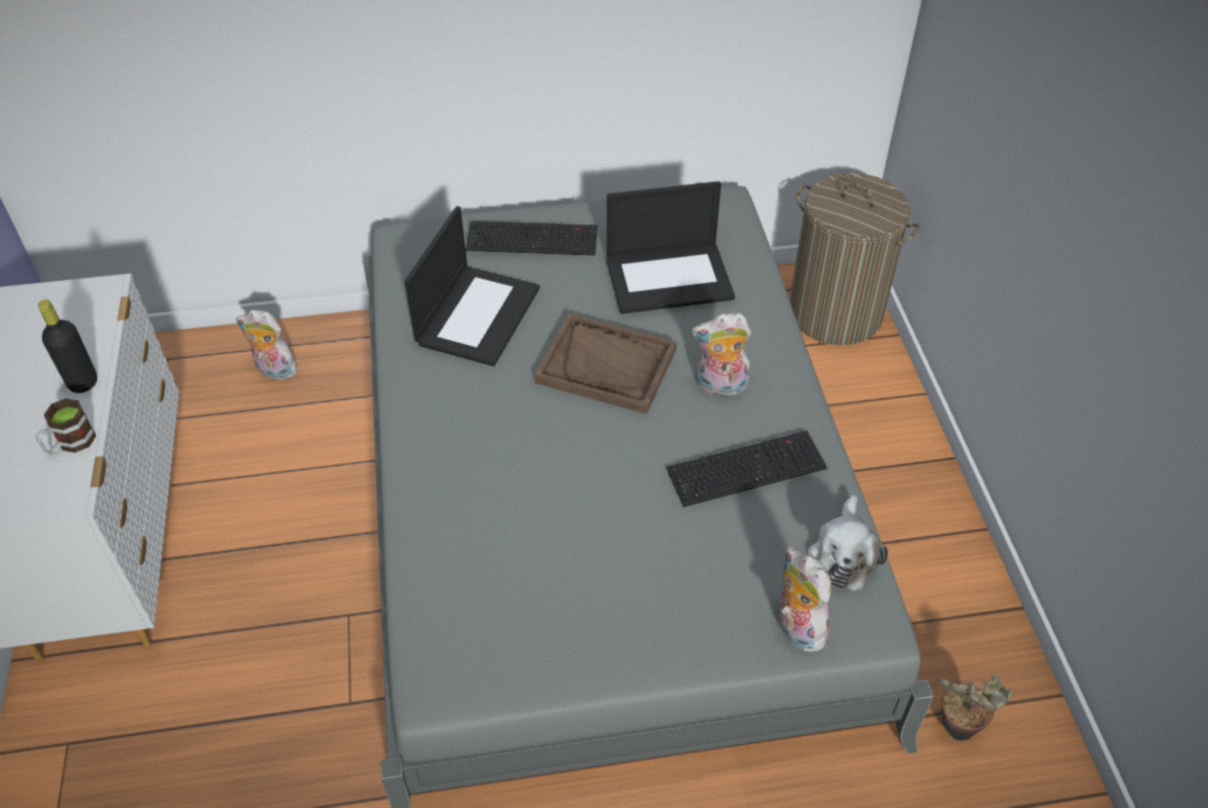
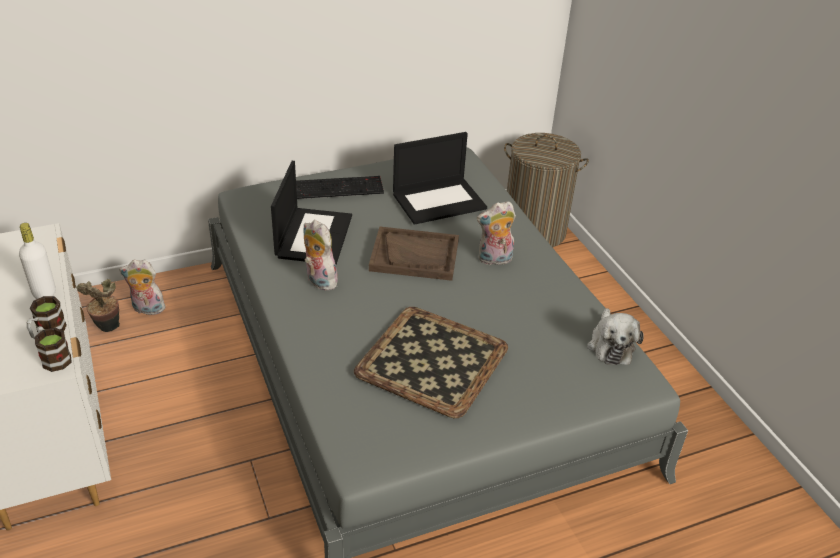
camera: 15 degrees left, 10 degrees down
black bottle [38,300,97,393] -> white bottle [19,223,56,299]
keyboard [666,430,827,507] -> none
plush toy [778,547,831,652] -> plush toy moved to [303,220,338,291]
potted plant [937,675,1012,741] -> potted plant moved to [76,279,120,332]
none -> mug [35,326,72,372]
none -> tray [354,307,508,418]

